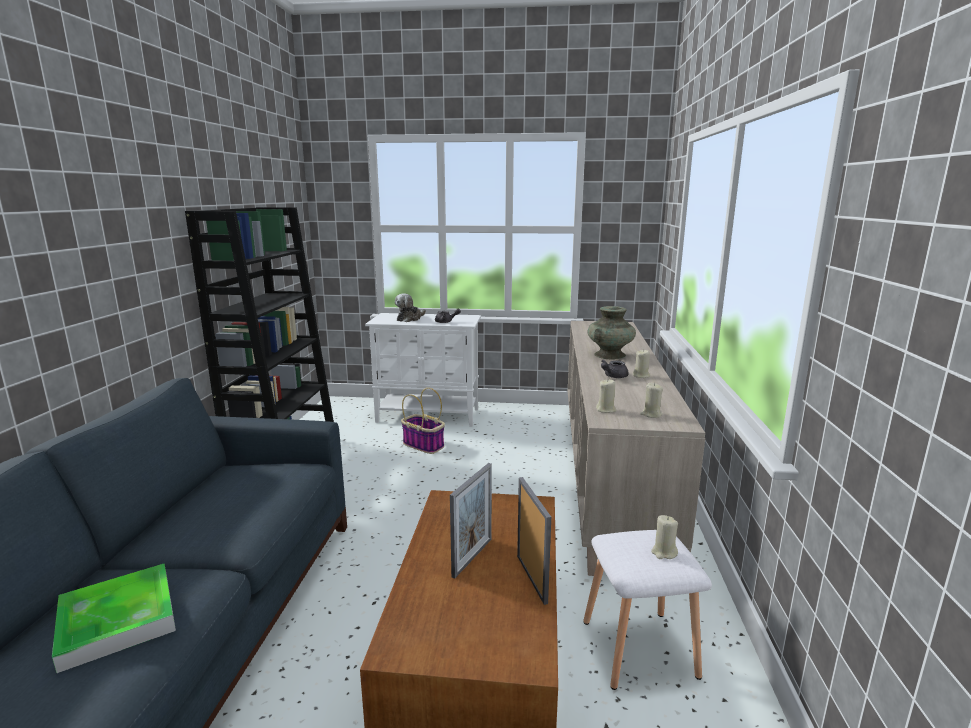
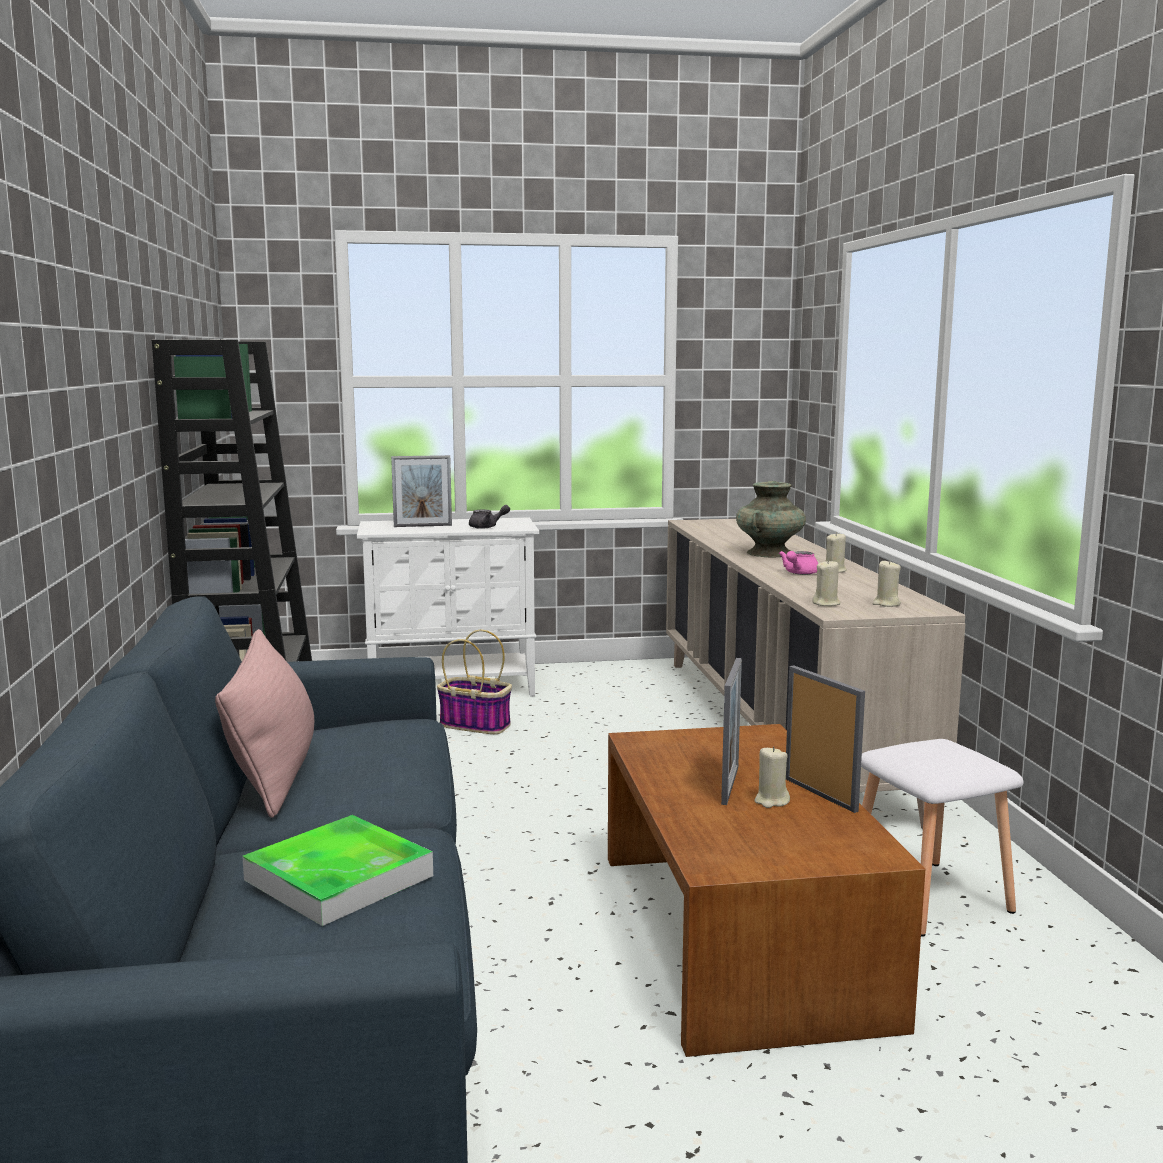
camera: 15 degrees left, 5 degrees down
plush toy [395,293,426,322] -> picture frame [391,455,452,527]
grey teapot [601,360,629,378] -> pink teapot [779,551,818,575]
beige candle [651,515,678,559] -> beige candle moved to [755,746,790,808]
none -> pink pillow [215,629,314,818]

